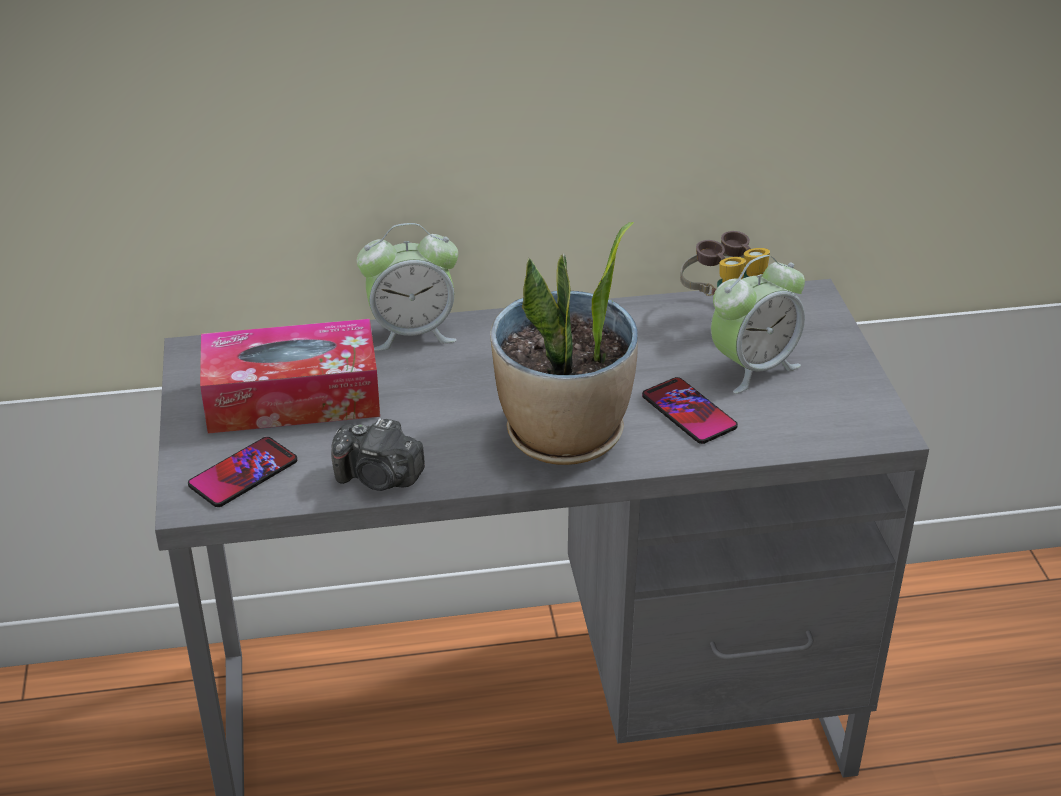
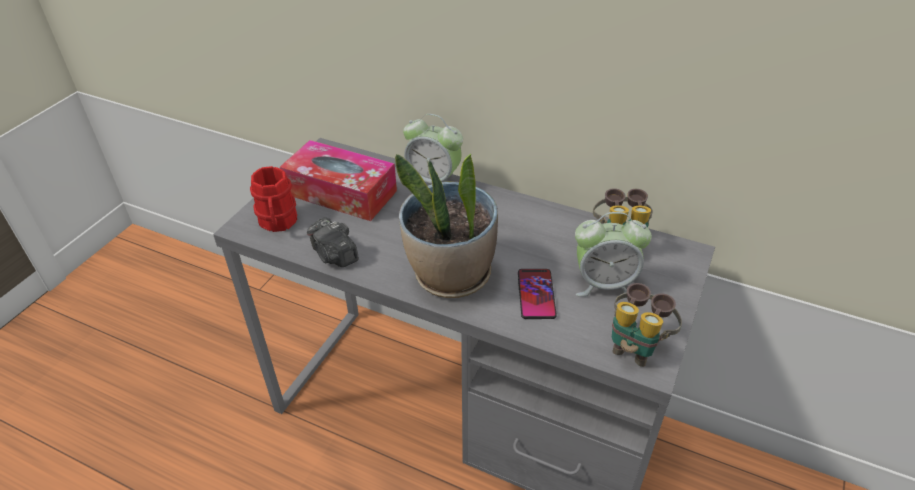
camera: 35 degrees right, 5 degrees up
phone [188,437,297,507] -> red mug [250,166,297,232]
none -> binoculars [612,283,682,367]

